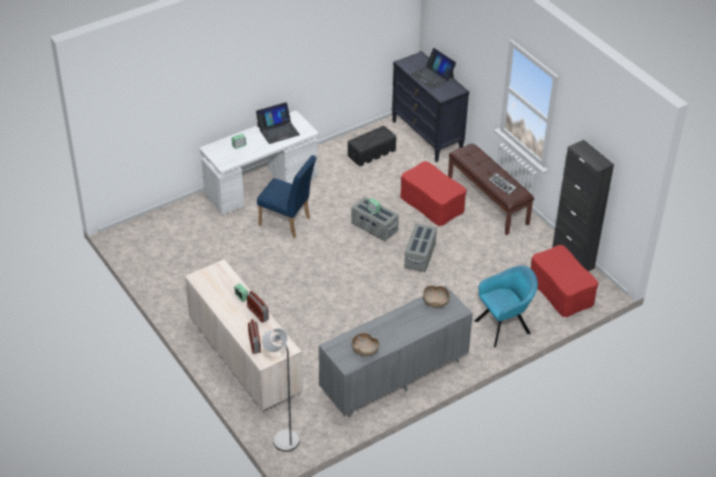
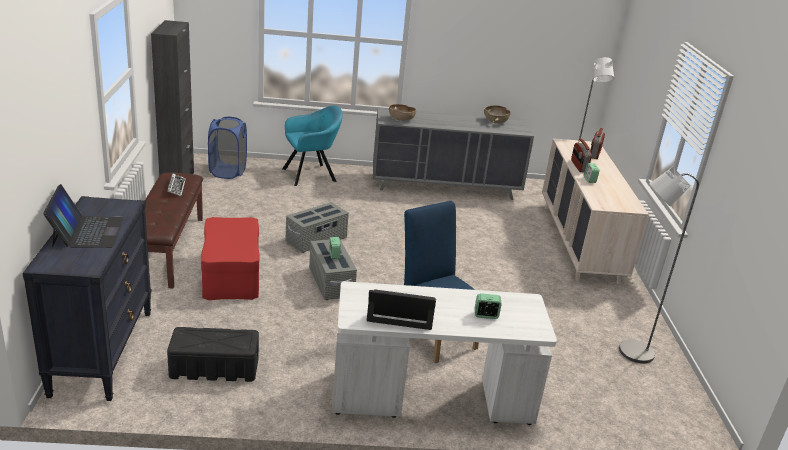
camera: 150 degrees left, 15 degrees down
turquoise armchair [475,265,538,347] -> turquoise armchair turned 150 degrees clockwise [282,105,343,186]
red ottoman [531,245,598,317] -> blue laundry basket [208,117,247,179]
none -> grey floor lamp [619,167,699,363]

